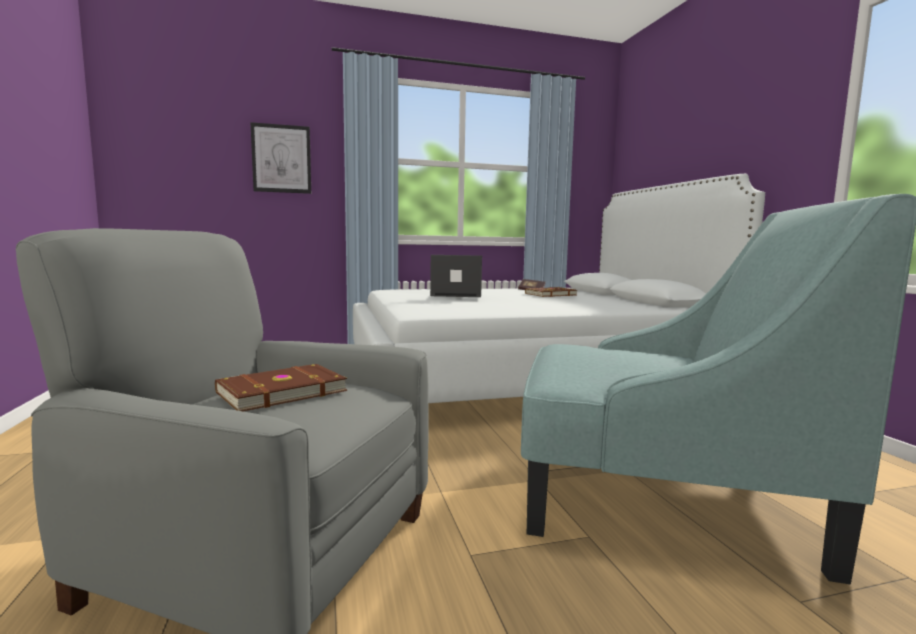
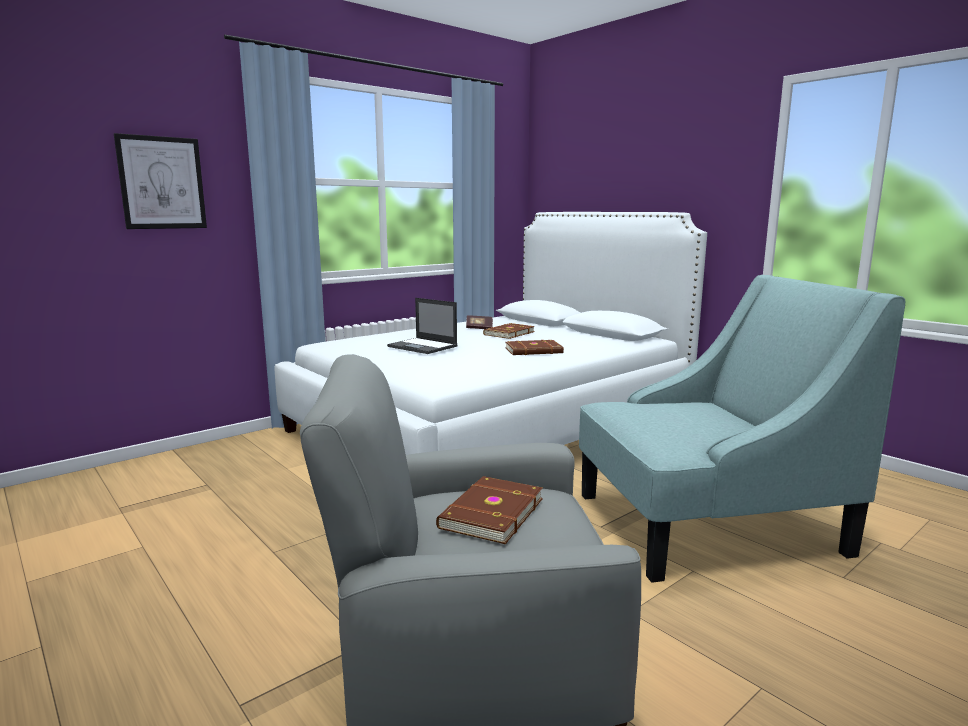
camera: 25 degrees left, 5 degrees up
laptop [430,255,482,297] -> laptop turned 120 degrees counterclockwise [387,298,458,354]
none -> brown book [505,340,564,355]

